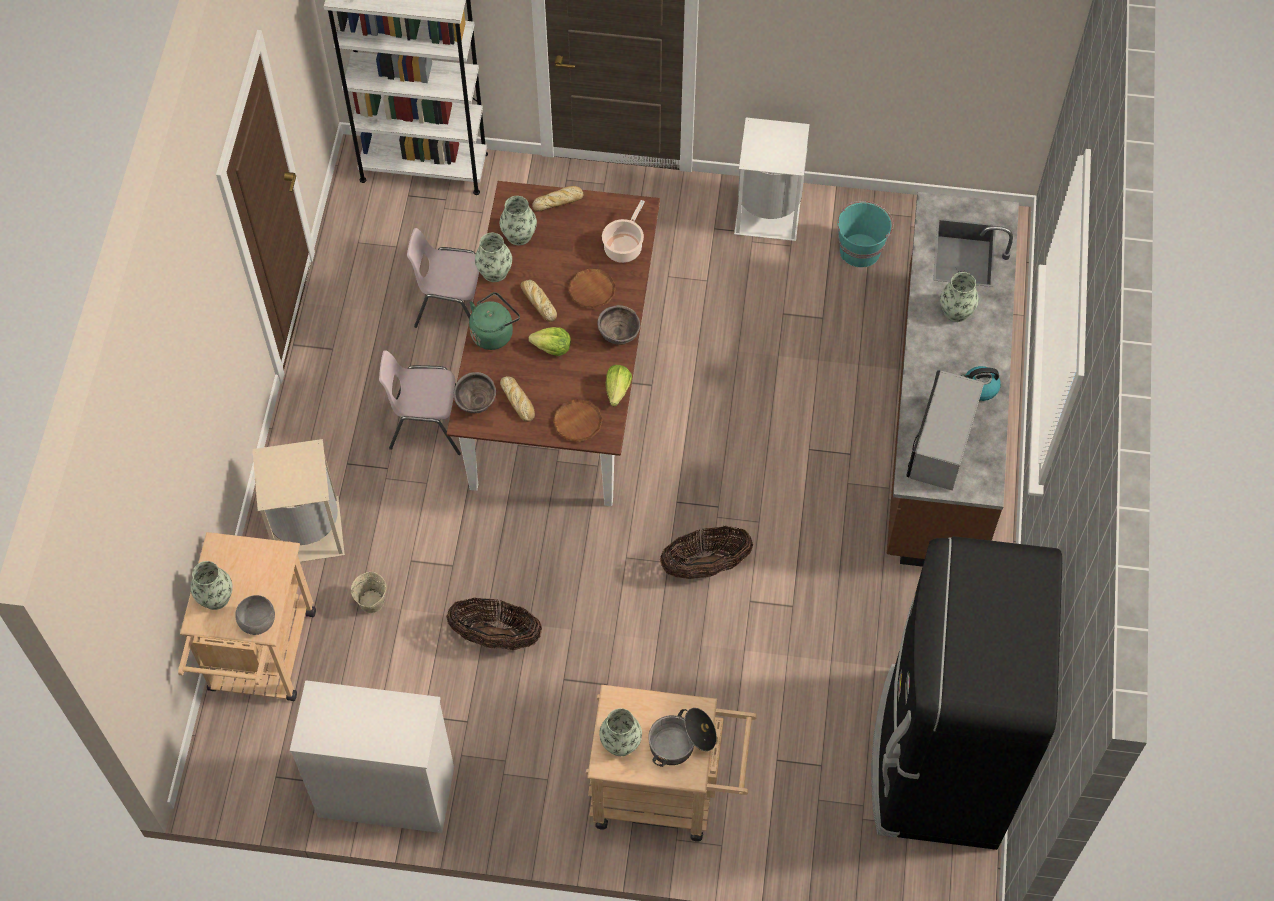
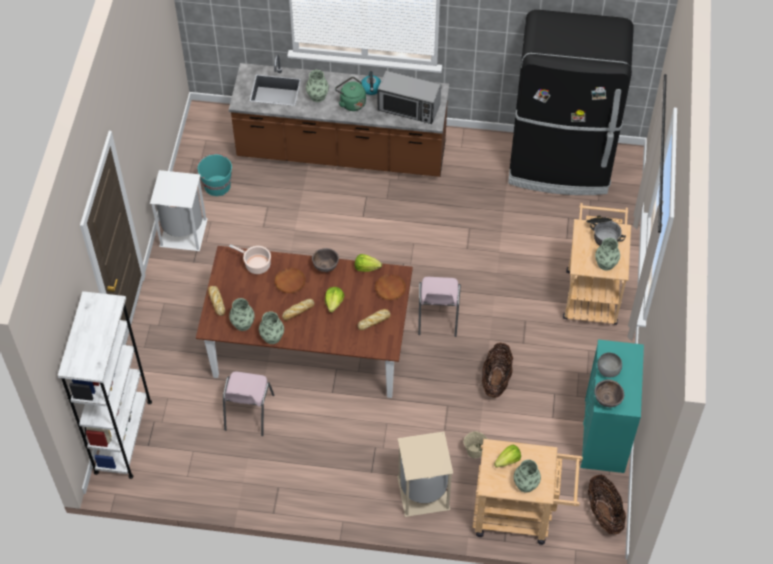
camera: 90 degrees left, 5 degrees down
grey bowl [235,595,275,635] -> grey bowl moved to [597,352,622,377]
white dresser [290,680,454,833] -> turquoise dresser [581,340,644,473]
pink chair [379,350,461,455] -> pink chair moved to [418,277,461,337]
brown bowl [453,372,496,413] -> brown bowl moved to [595,380,624,408]
green kettle [469,292,520,350] -> green kettle moved to [335,77,366,111]
basket [660,526,753,579] -> basket moved to [588,475,626,535]
none -> lettuce [494,445,521,468]

